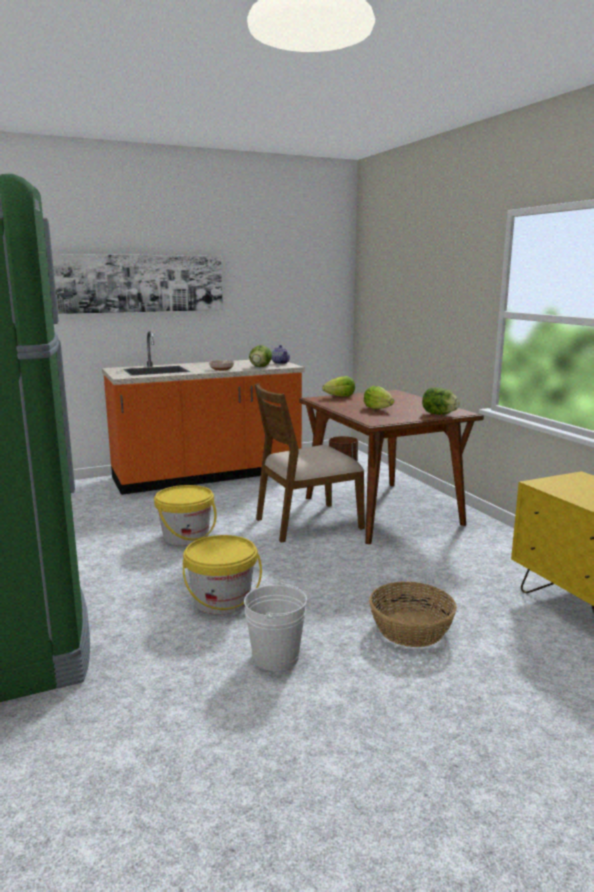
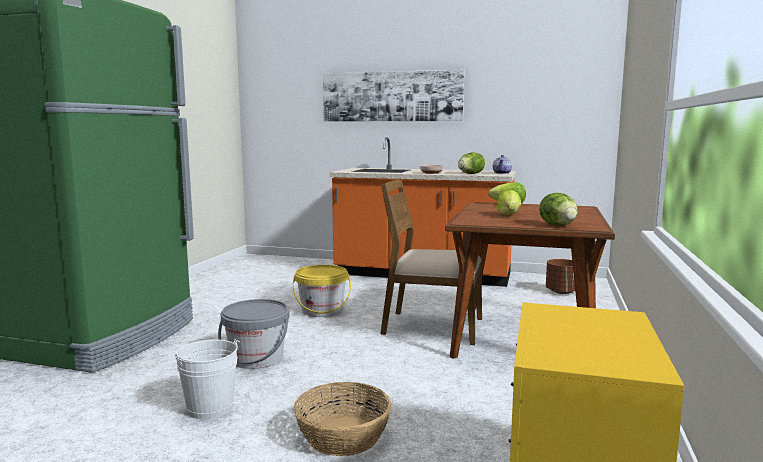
camera: 40 degrees right, 5 degrees down
yellow bucket [183,535,262,615] -> grey bucket [218,299,290,369]

